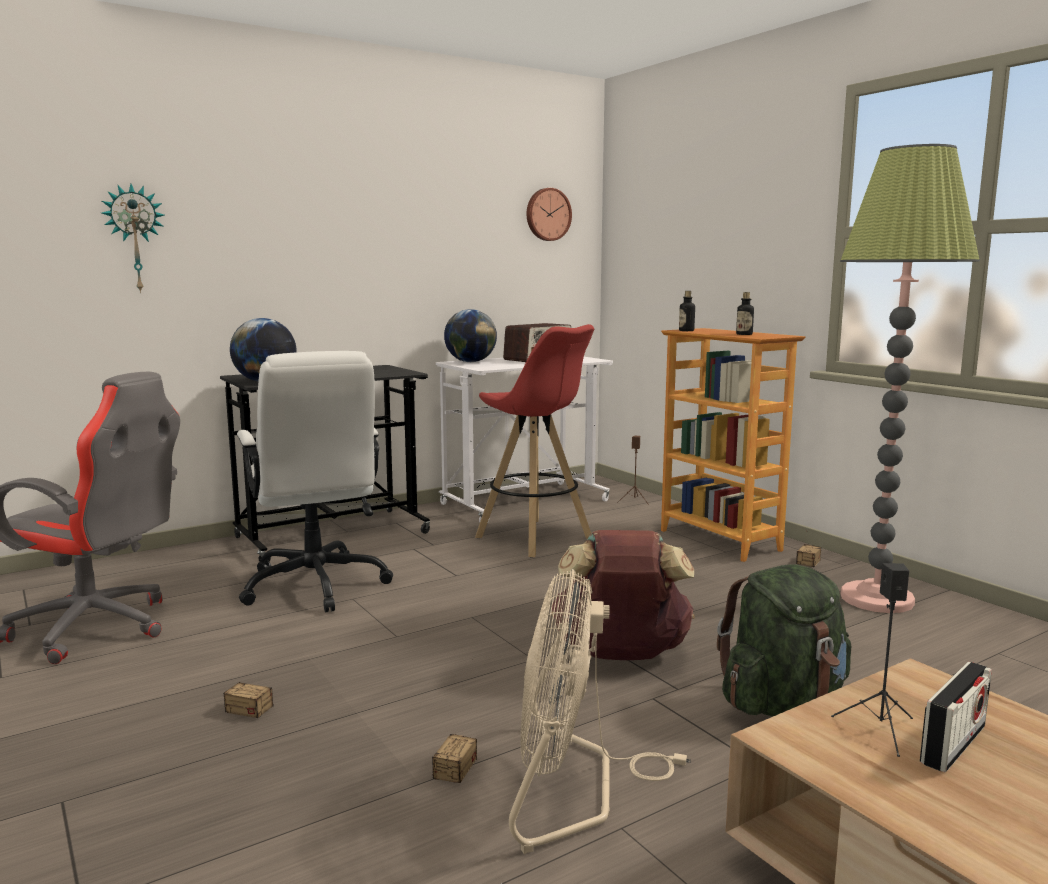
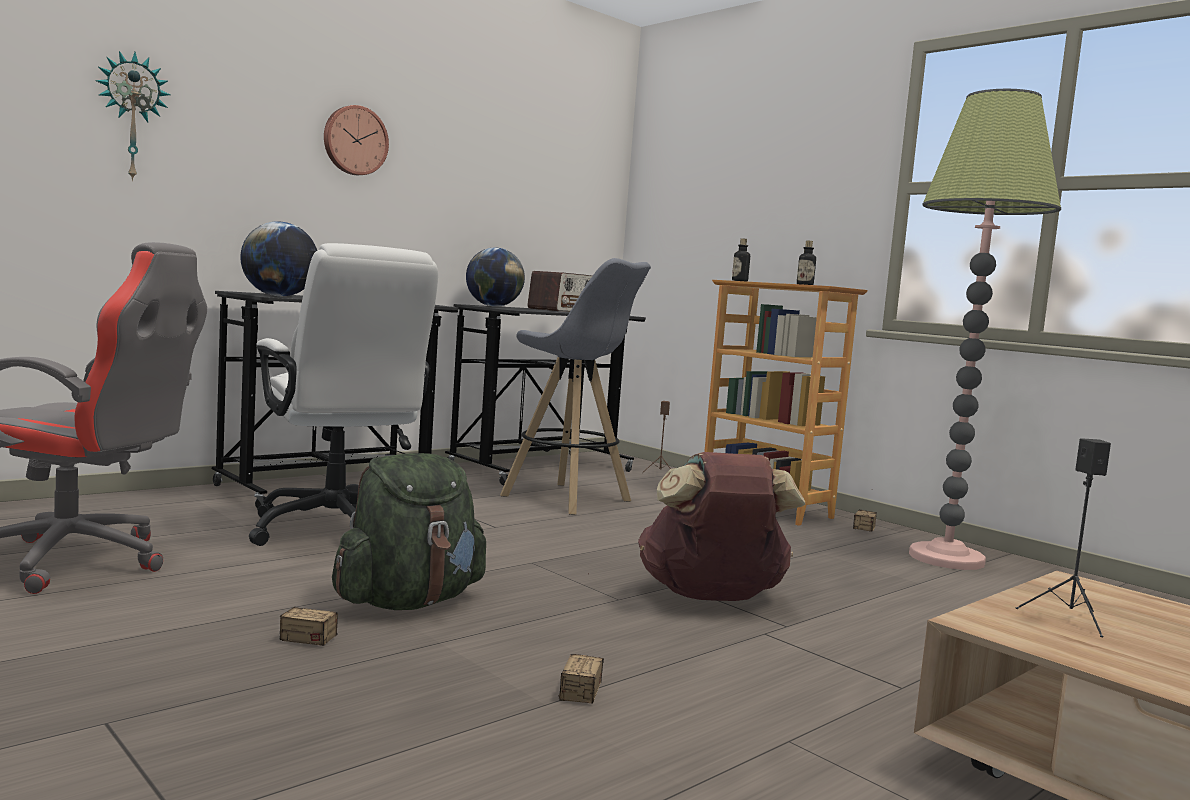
camera: 10 degrees left, 5 degrees down
white desk [436,357,613,522] -> black desk [445,304,646,485]
red stool [475,324,594,558] -> grey stool [500,258,651,515]
beige fan [509,569,691,854] -> none
wall clock [527,188,572,241] -> wall clock moved to [324,105,389,175]
green backpack [717,564,851,717] -> green backpack moved to [332,453,486,610]
radio [920,662,992,772] -> none

